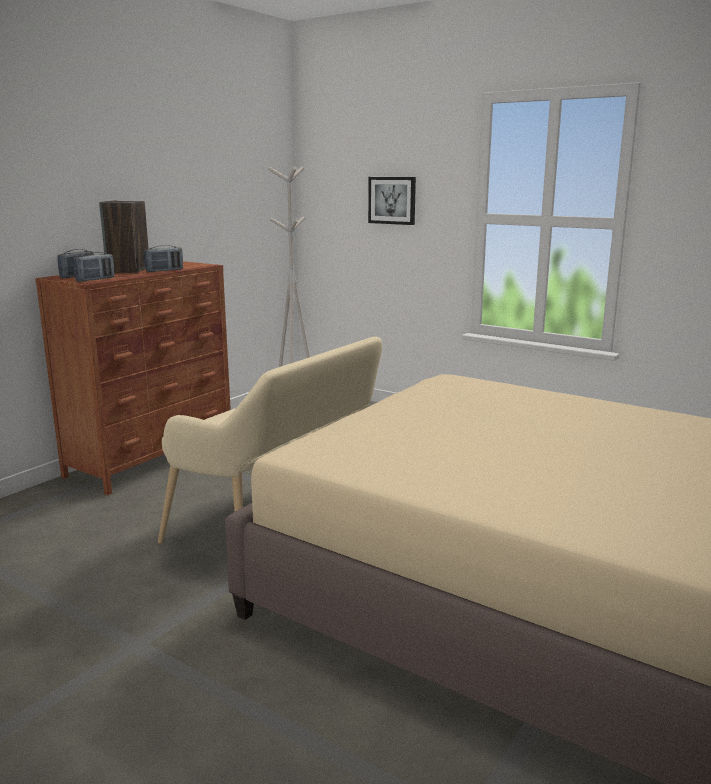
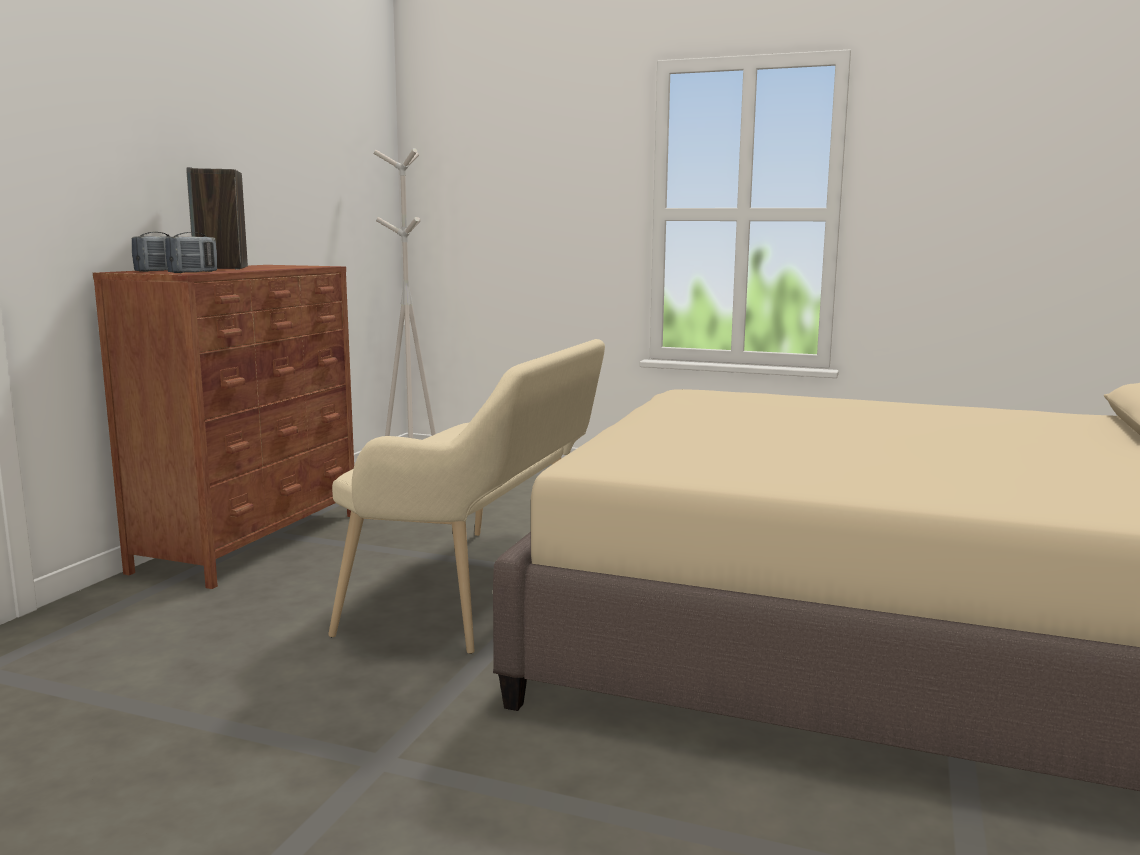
camera: 15 degrees left, 5 degrees down
radio [144,245,183,272] -> none
picture [368,177,416,225] -> none

